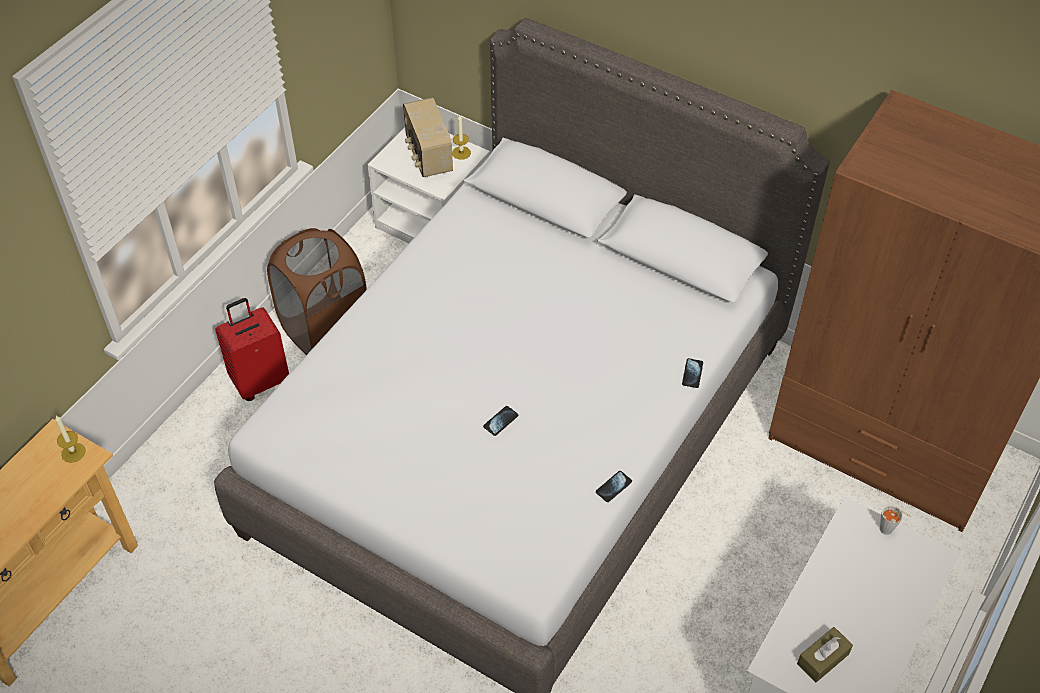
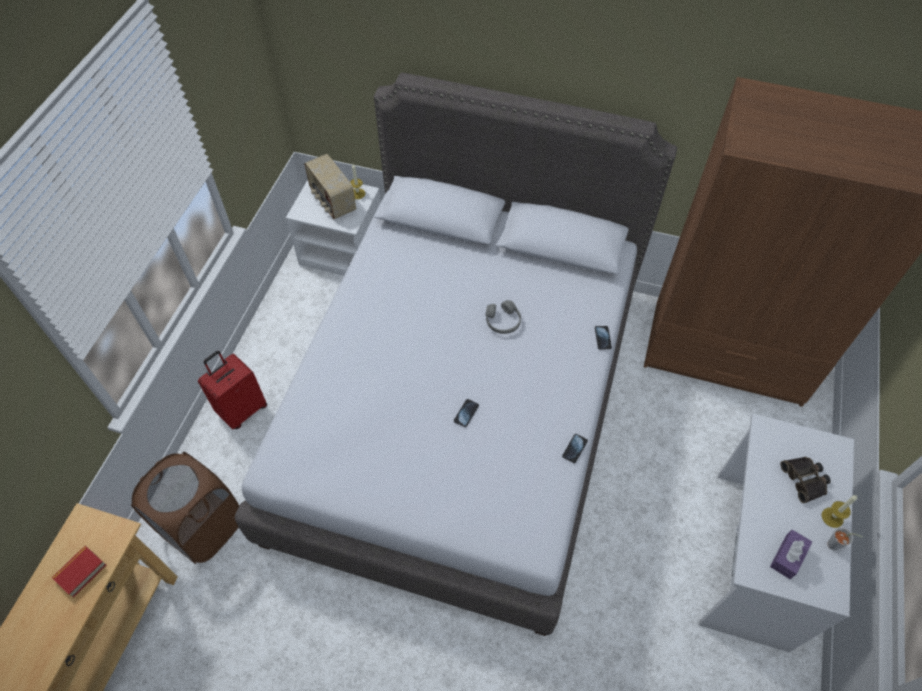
camera: 15 degrees left, 5 degrees up
candle [55,416,86,463] -> candle moved to [822,495,857,528]
brown laundry basket [267,228,367,355] -> brown laundry basket moved to [131,452,240,564]
brown tissue box [797,627,853,683] -> purple tissue box [770,530,812,579]
grey cup [880,505,911,535] -> grey cup moved to [827,528,863,551]
none -> book [52,546,106,598]
none -> grey headphones [486,300,521,334]
none -> binoculars [780,457,831,503]

